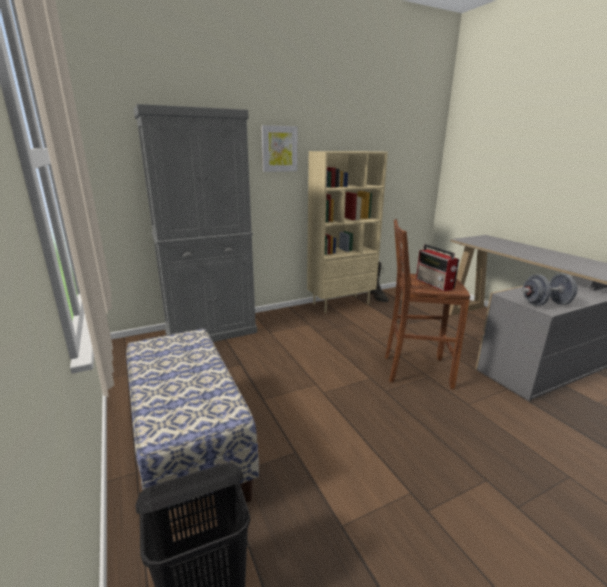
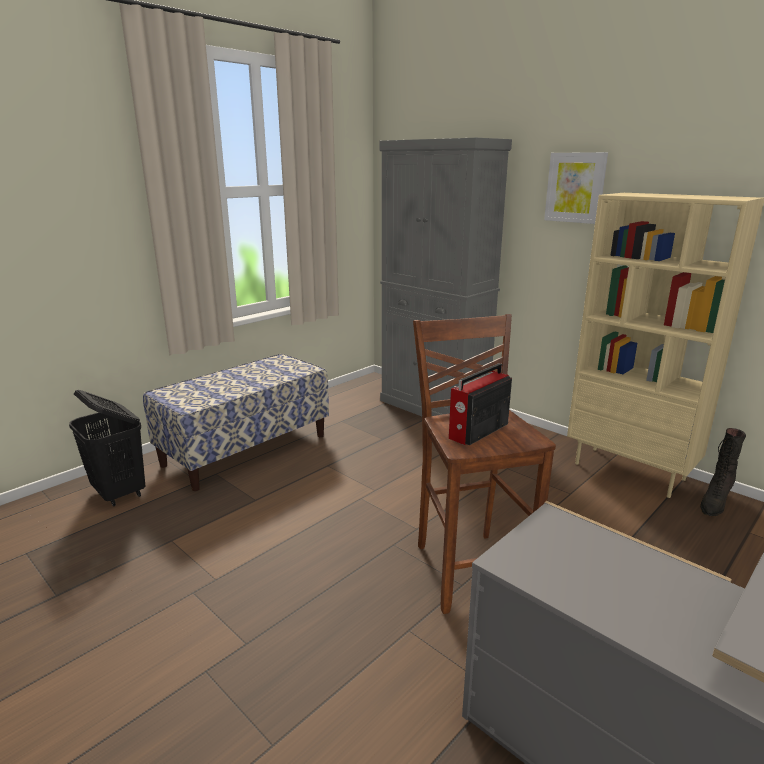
camera: 70 degrees right, 0 degrees up
grey dumbbell [521,273,578,306] -> none

